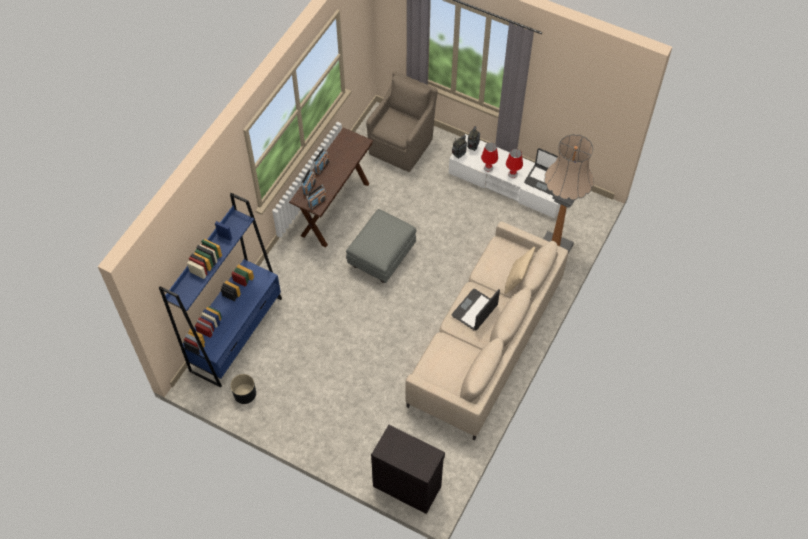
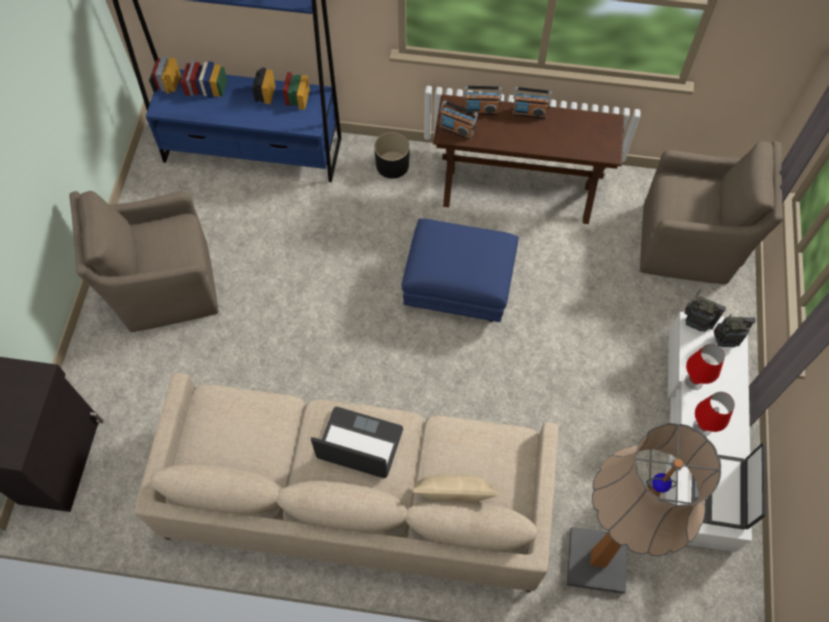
camera: 70 degrees right, 5 degrees up
black planter [230,374,256,404] -> black planter moved to [374,132,410,179]
grey ottoman [346,209,416,283] -> blue ottoman [402,218,519,322]
none -> brown armchair [69,191,219,332]

